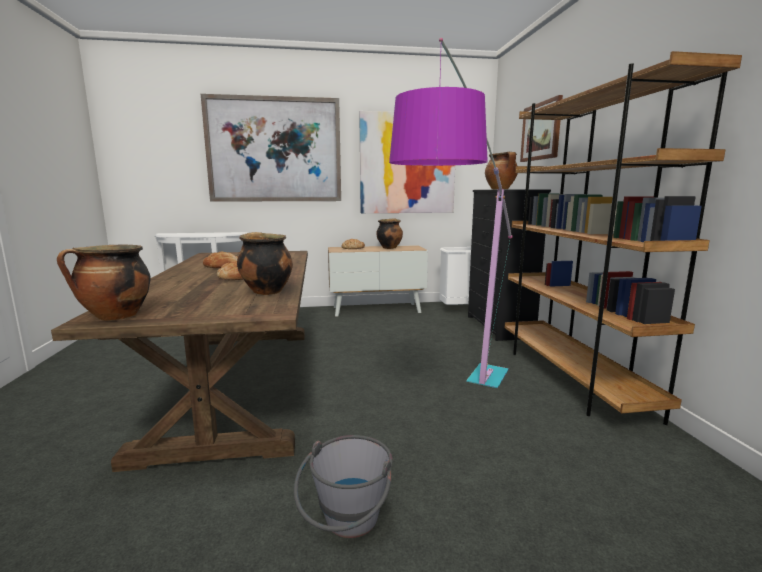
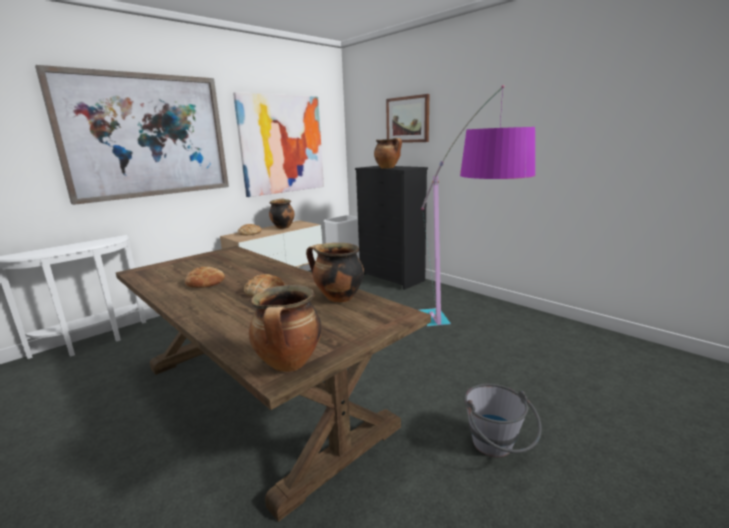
camera: 35 degrees left, 5 degrees up
brown bookcase [505,51,742,425] -> none

